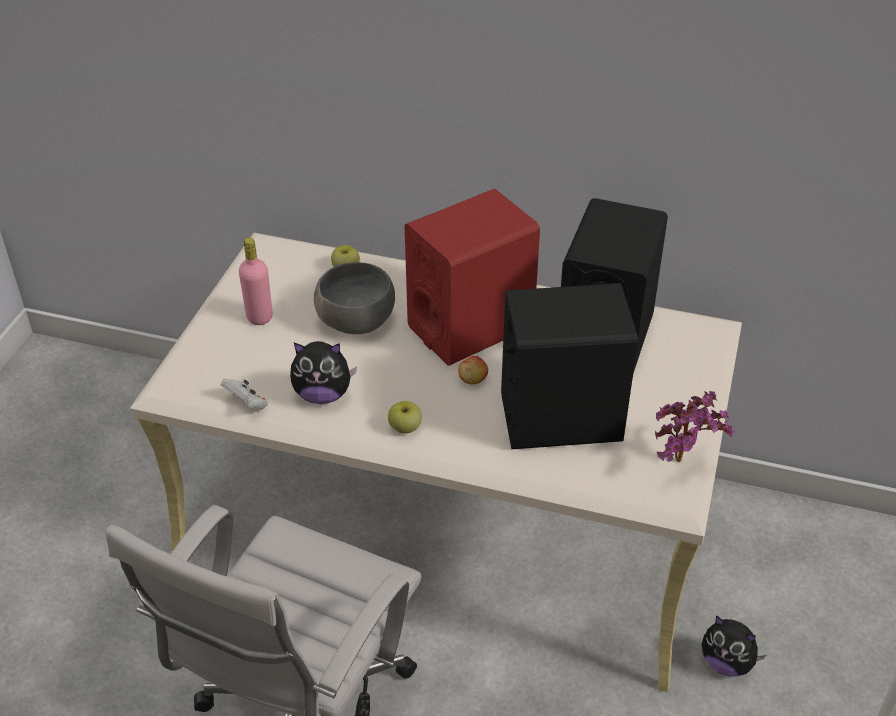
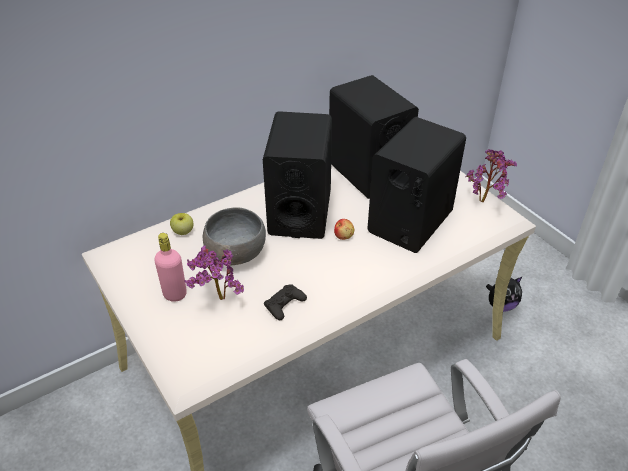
camera: 50 degrees left, 0 degrees up
white game controller [221,379,268,410] -> none
plush toy [290,341,357,404] -> black game controller [264,284,307,320]
apple [388,401,422,434] -> none
red speaker [405,189,540,366] -> black speaker [263,111,332,239]
none -> potted plant [184,245,244,300]

